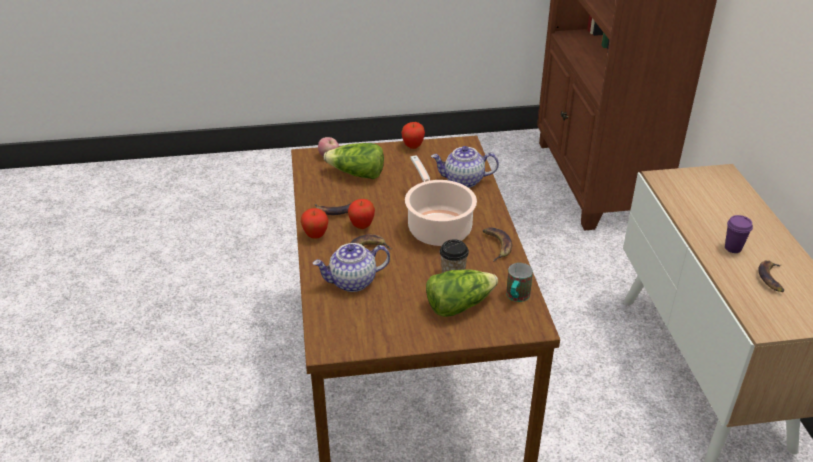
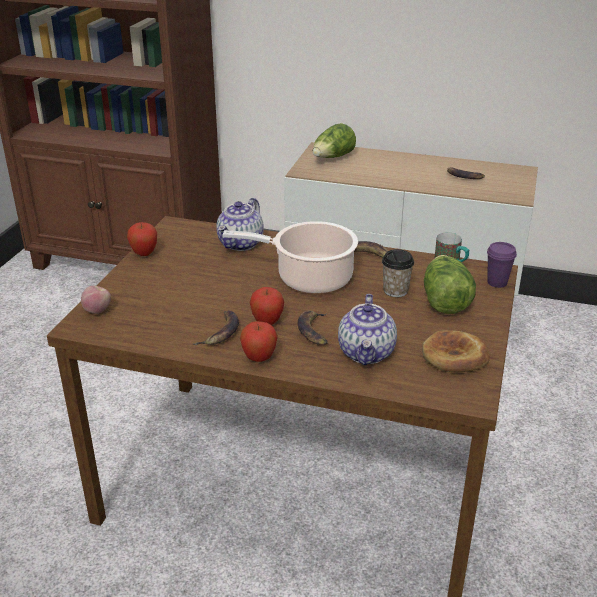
camera: 65 degrees left, 5 degrees down
lettuce [324,143,384,179] -> lettuce moved to [313,123,356,158]
purple cup [725,215,753,253] -> purple cup moved to [487,242,517,288]
none -> bread [422,330,490,372]

